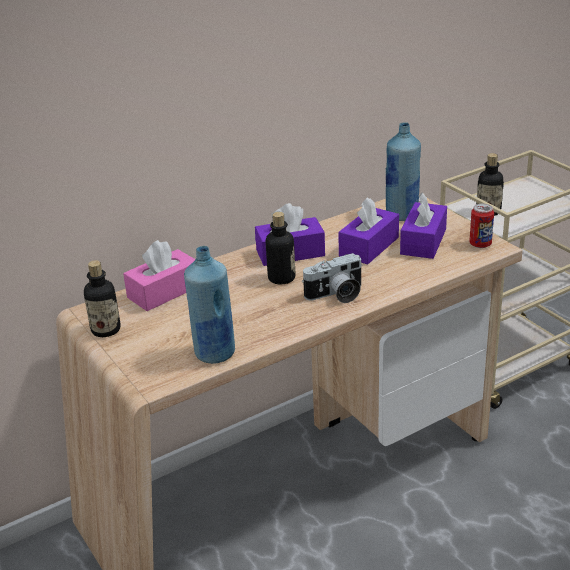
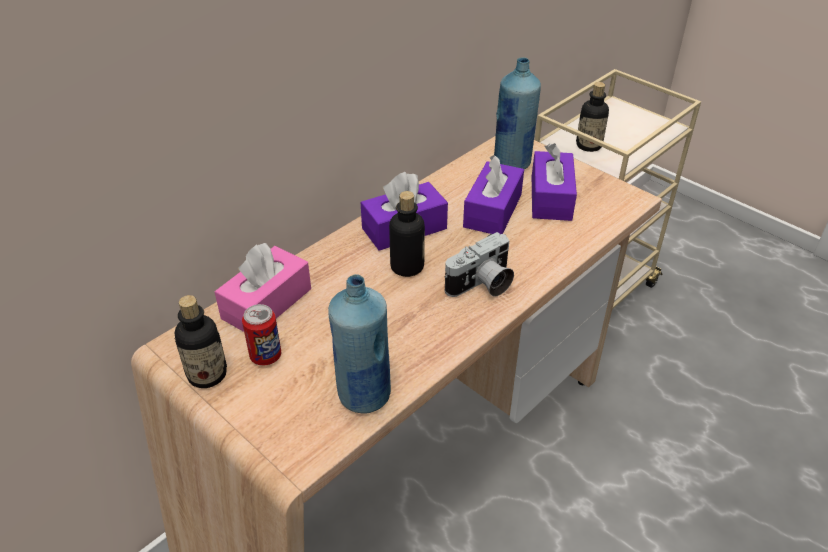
camera: 15 degrees left, 10 degrees up
can [469,204,494,248] -> can moved to [242,304,281,366]

